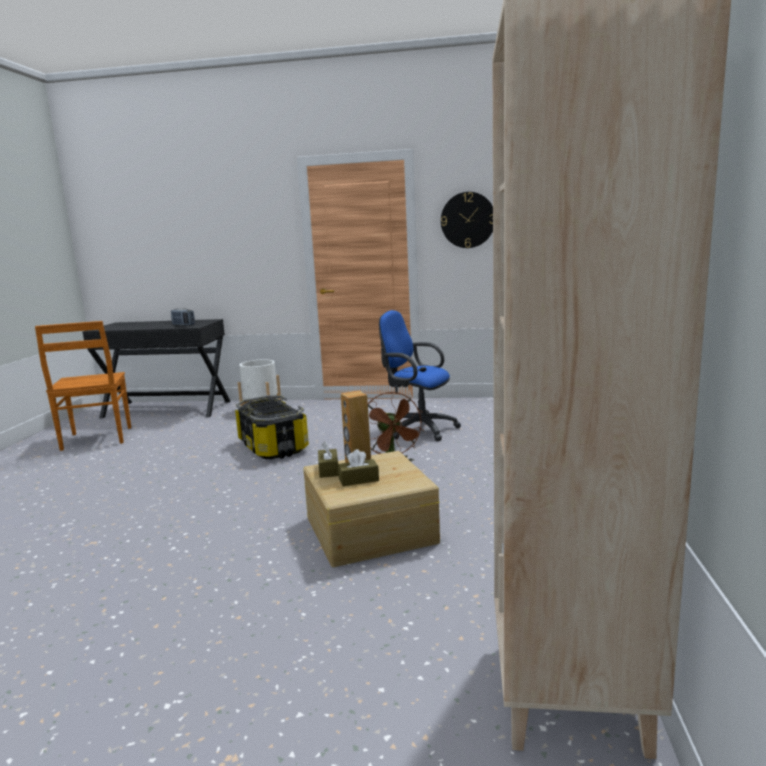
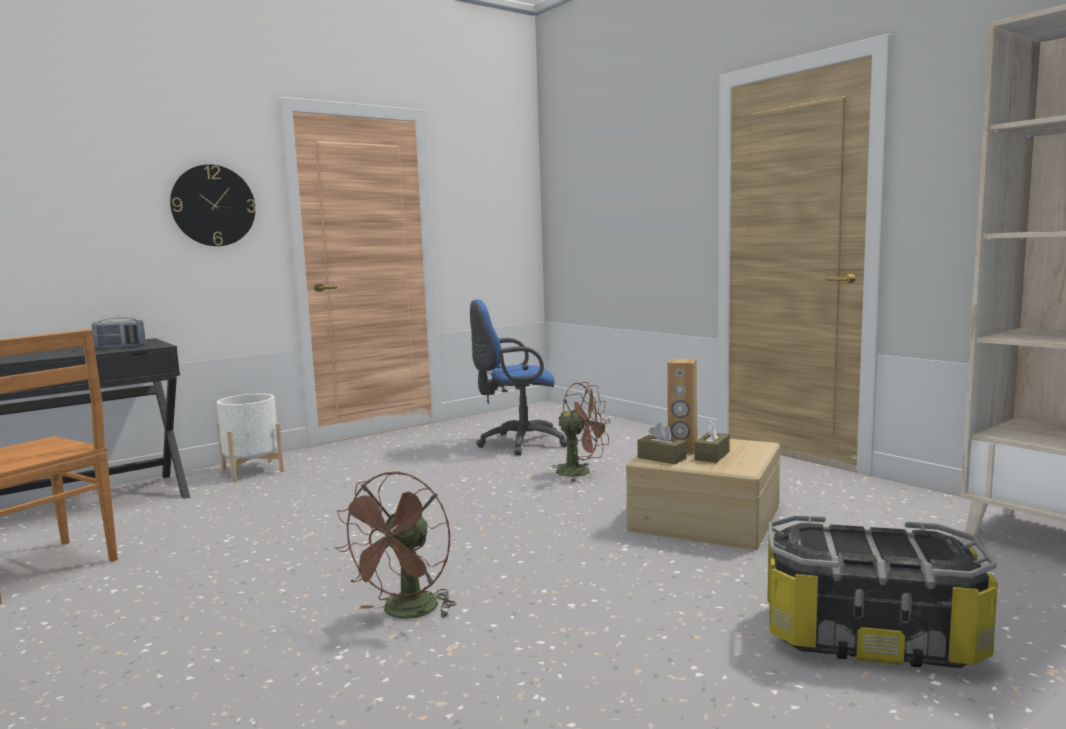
camera: 45 degrees left, 5 degrees down
storage box [235,395,309,459] -> storage box moved to [767,515,998,668]
wall clock [441,192,493,248] -> wall clock moved to [170,164,256,246]
none -> brown fan [335,471,457,619]

